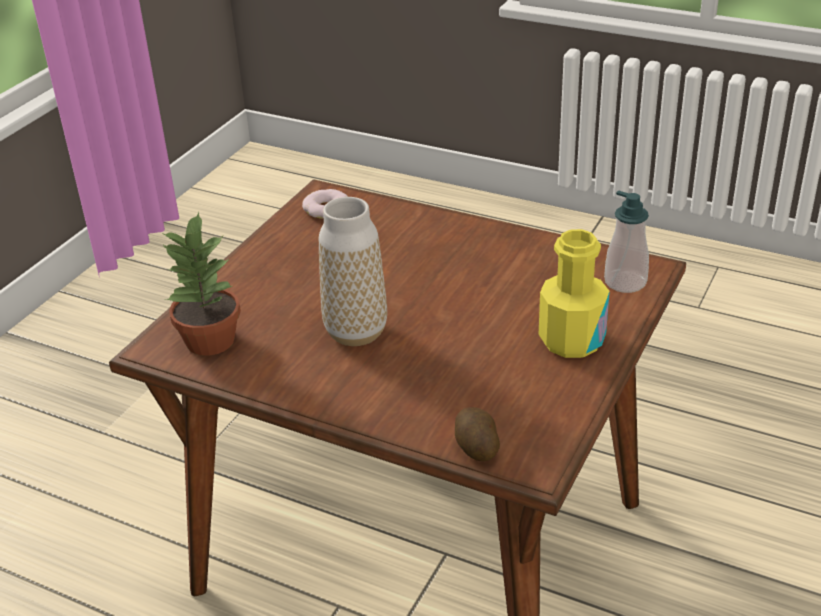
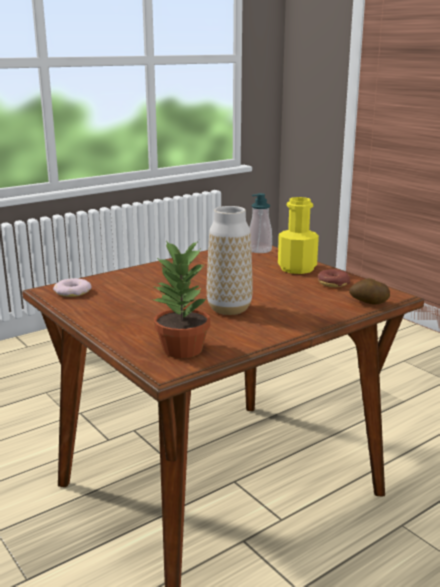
camera: 65 degrees left, 15 degrees down
none -> donut [318,269,350,287]

